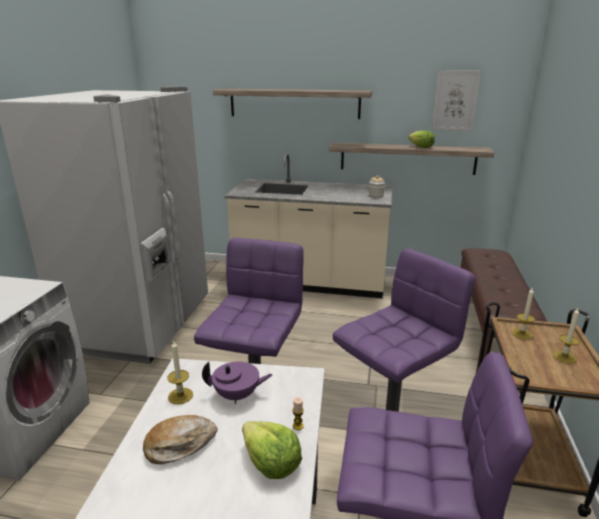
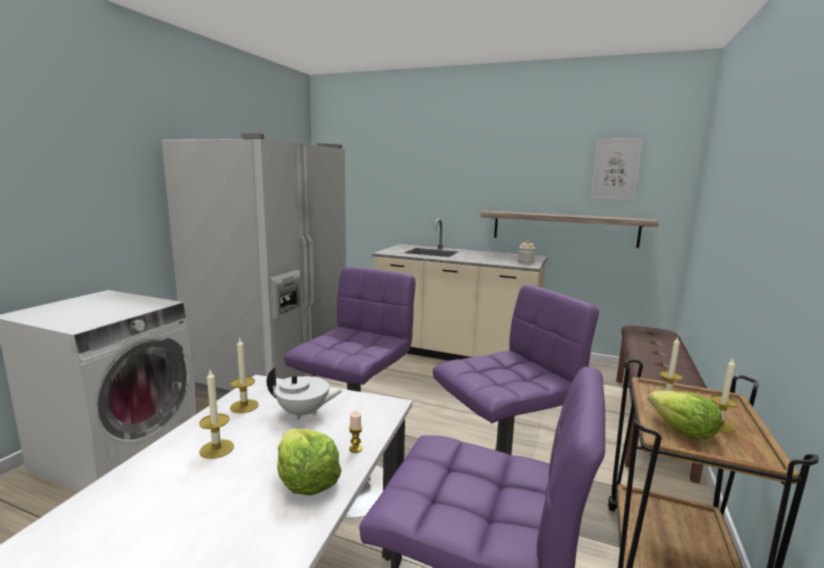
camera: 10 degrees right, 10 degrees down
bread [143,415,218,465] -> candle [199,370,234,459]
purple teapot [202,362,273,404] -> white teapot [267,368,343,420]
shelf [213,89,372,119] -> none
lettuce [408,130,435,148] -> lettuce moved to [648,391,722,439]

